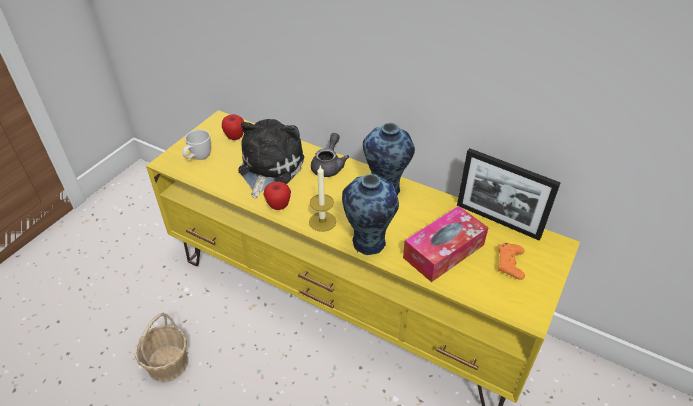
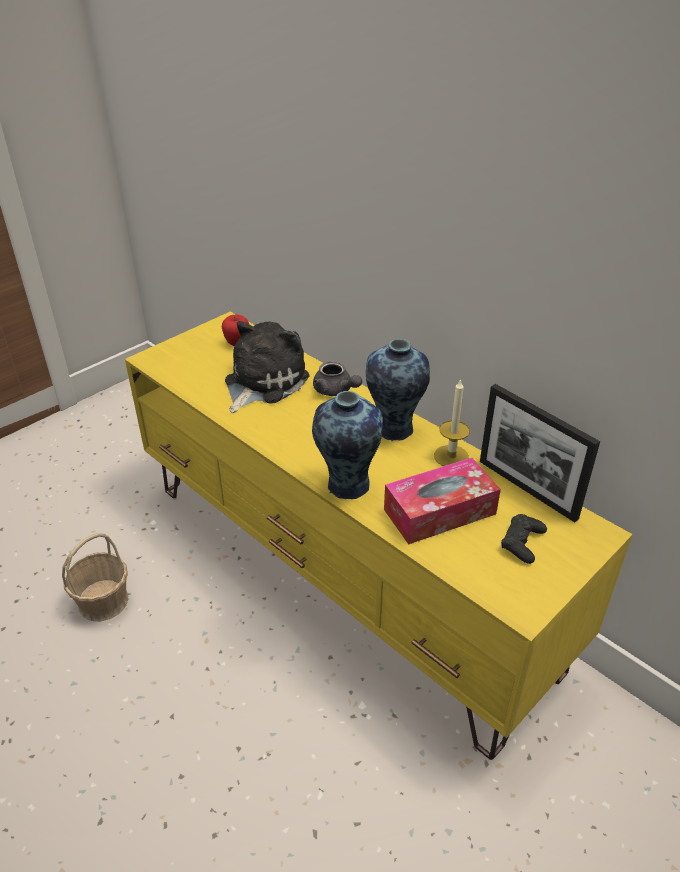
camera: 15 degrees right, 5 degrees down
white mug [182,130,211,160] -> none
apple [263,181,291,210] -> none
candle [309,166,336,232] -> candle moved to [434,379,470,466]
grey teapot [311,133,349,177] -> grey teapot turned 105 degrees clockwise [313,361,362,396]
orange game controller [498,243,525,280] -> black game controller [501,514,547,564]

